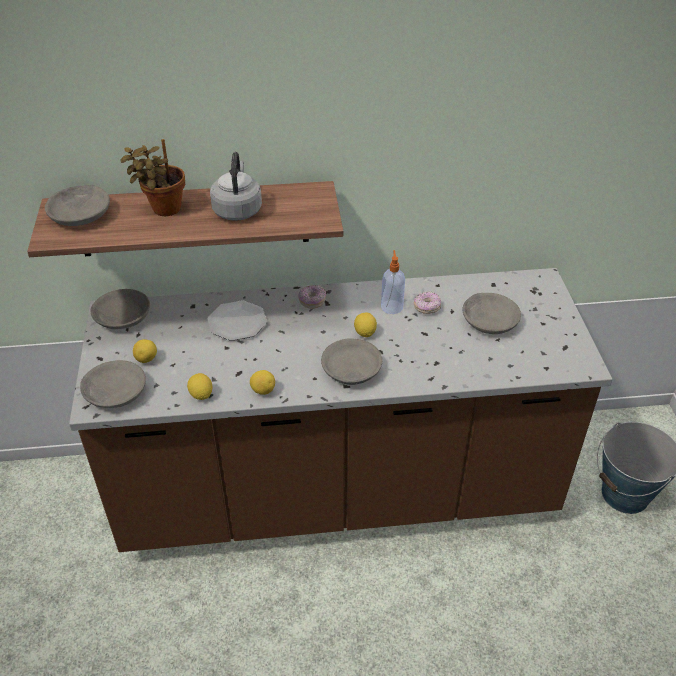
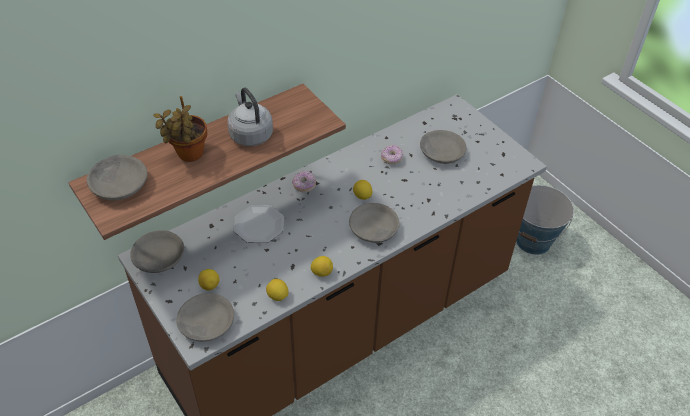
camera: 30 degrees left, 5 degrees up
soap dispenser [381,250,405,314] -> none

